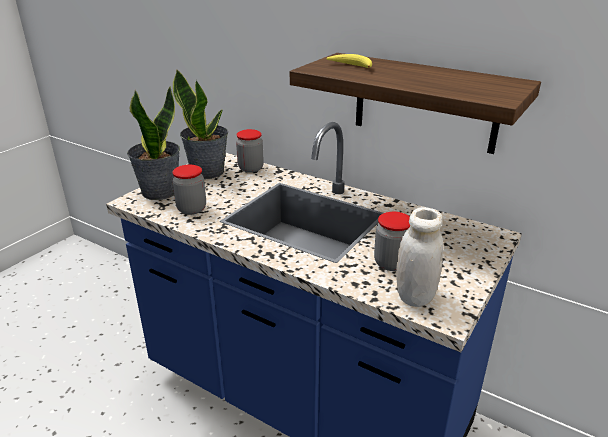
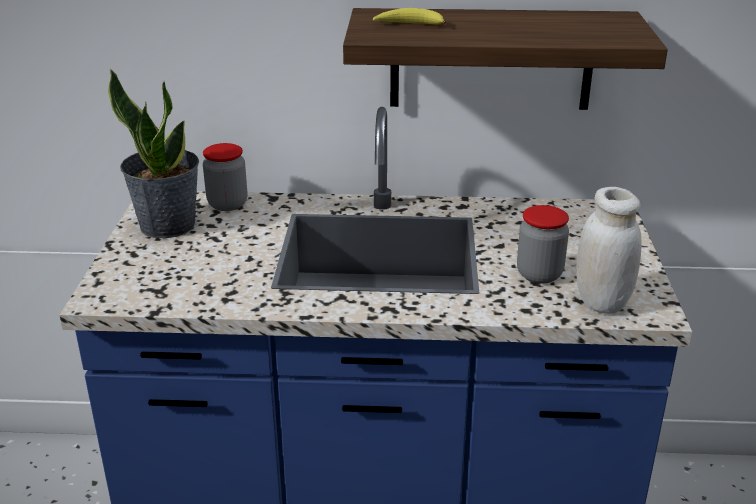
camera: 30 degrees left, 0 degrees up
potted plant [127,86,180,200] -> none
jar [172,165,206,215] -> none

